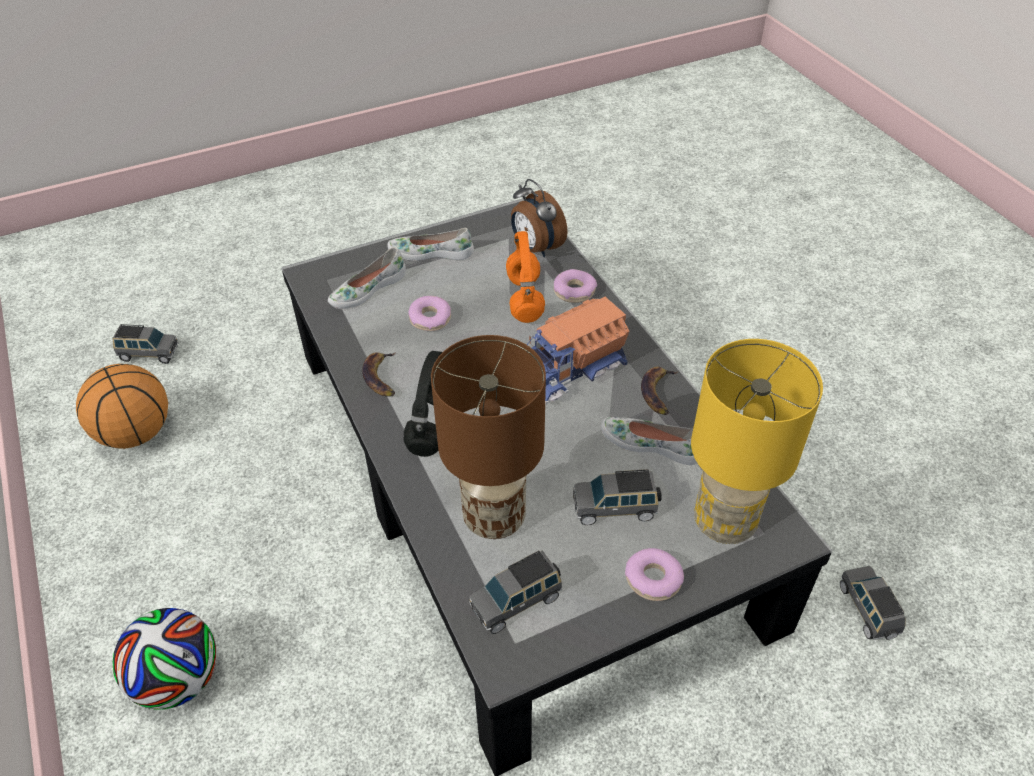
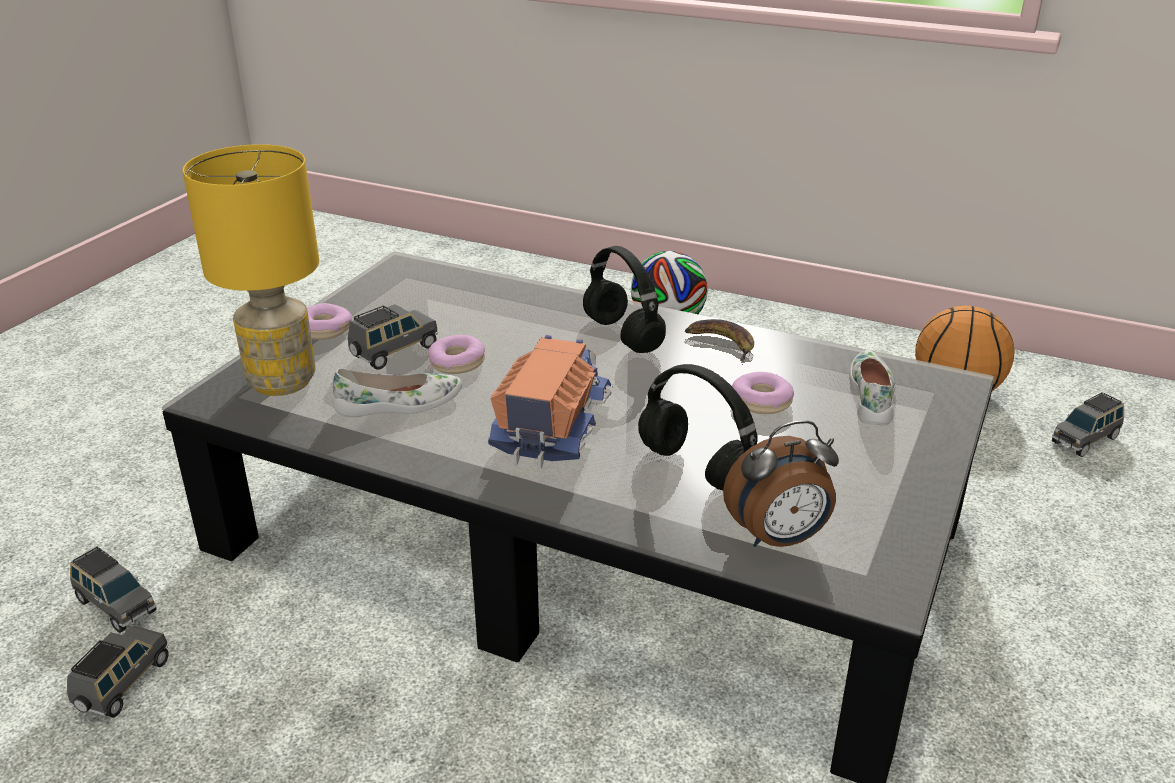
camera: 140 degrees right, 15 degrees down
white shoe [387,228,474,261] -> none
brown table lamp [431,335,546,539] -> none
grey toy car [469,550,562,634] -> grey toy car moved to [67,626,169,718]
orange headphones [506,231,545,323] -> black headphones [638,364,758,491]
alarm clock [511,179,568,257] -> alarm clock turned 150 degrees clockwise [723,421,839,547]
donut [554,269,597,303] -> donut moved to [428,335,485,374]
banana [641,367,678,415] -> none

